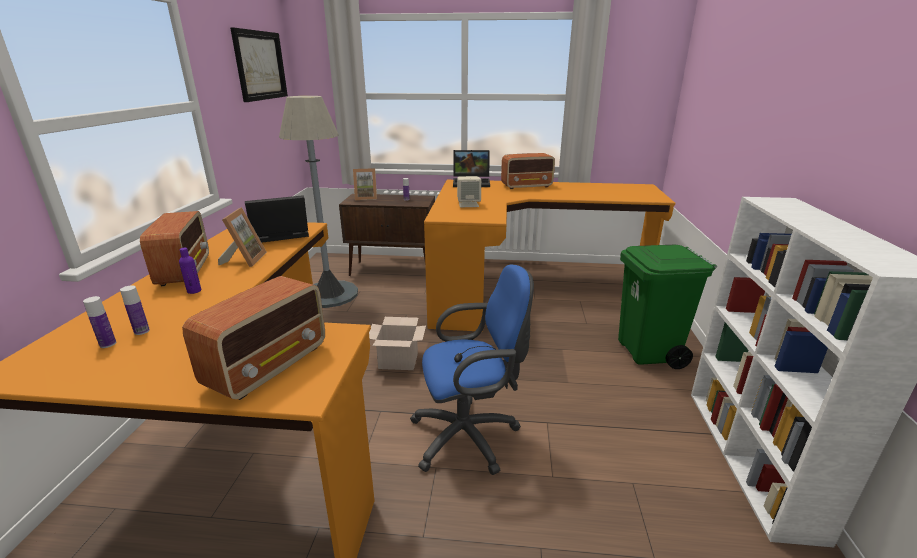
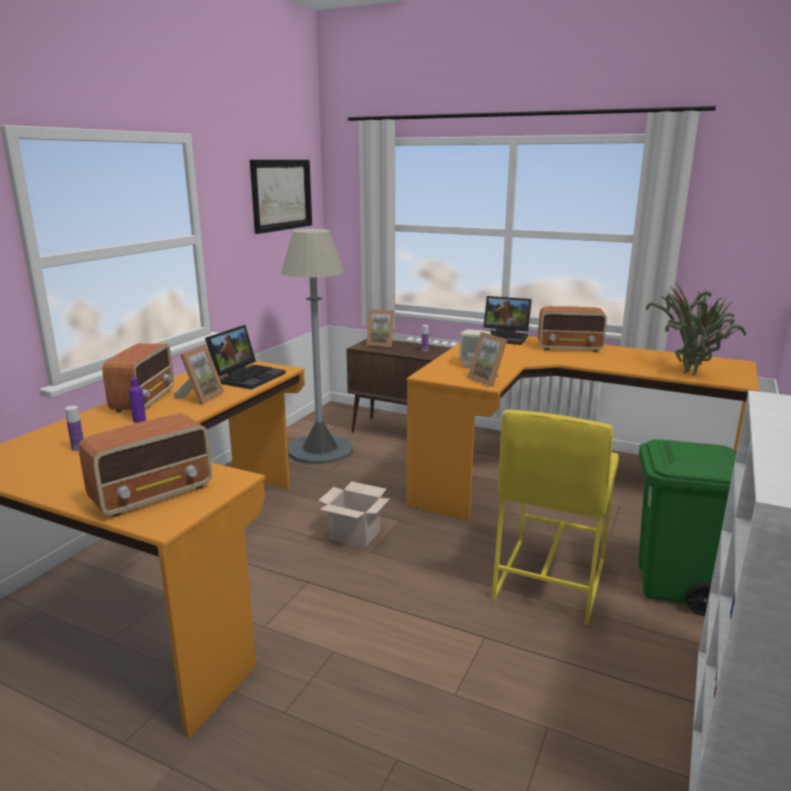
camera: 20 degrees right, 5 degrees down
bottle [83,296,116,348] -> none
laptop [245,195,309,243] -> laptop turned 120 degrees clockwise [205,325,286,390]
blue office chair [410,265,534,475] -> none
none -> picture frame [467,332,507,387]
none -> yellow stool [491,410,619,625]
none -> potted plant [646,282,746,376]

